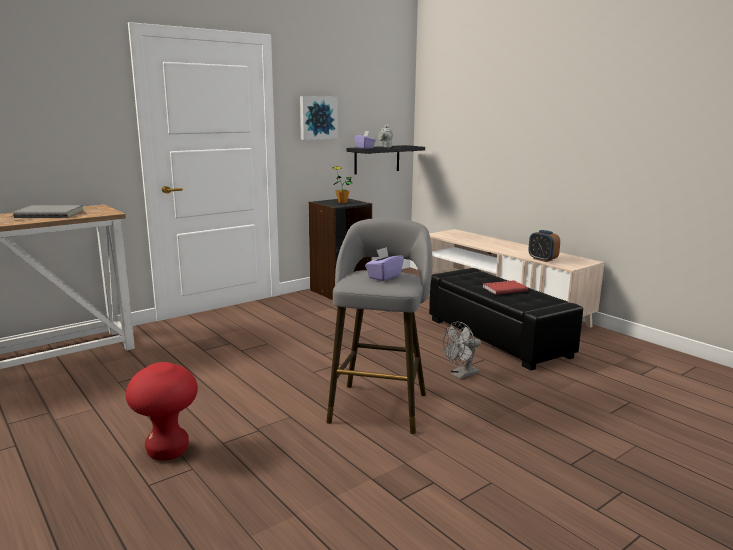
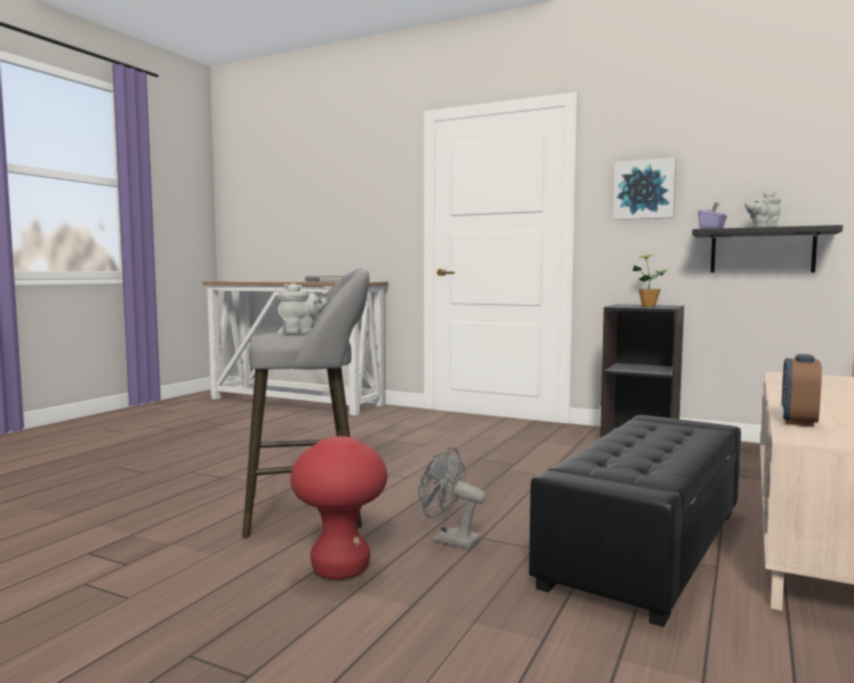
camera: 65 degrees right, 10 degrees down
red stool [126,362,198,461] -> red stool moved to [290,436,387,579]
purple tissue box [365,247,404,281] -> grey teapot [278,283,329,333]
red book [483,280,528,295] -> none

